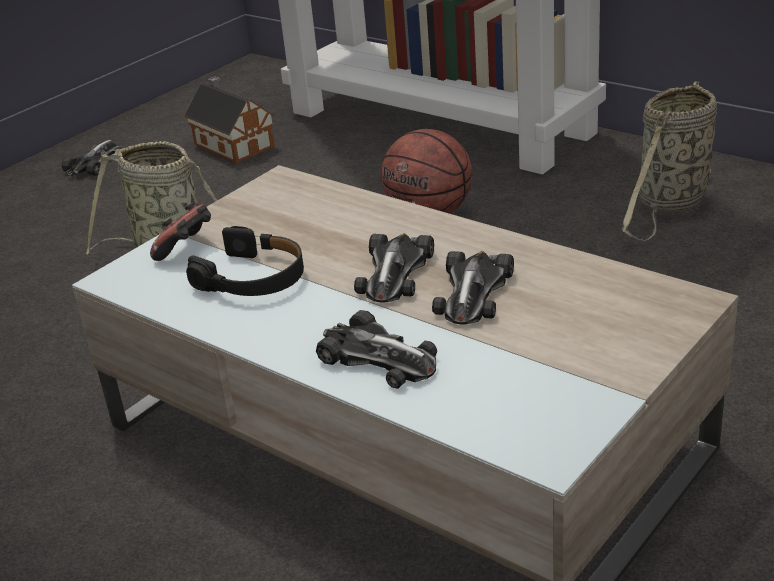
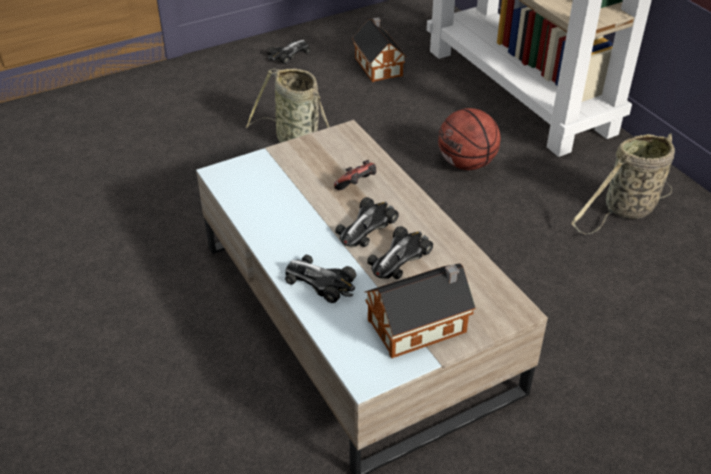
camera: 20 degrees right, 10 degrees up
game controller [150,202,211,261] -> game controller moved to [334,160,377,190]
black headphones [186,226,304,296] -> none
toy car [316,310,437,389] -> toy car turned 150 degrees clockwise [285,255,356,303]
none -> toy house [364,263,476,358]

